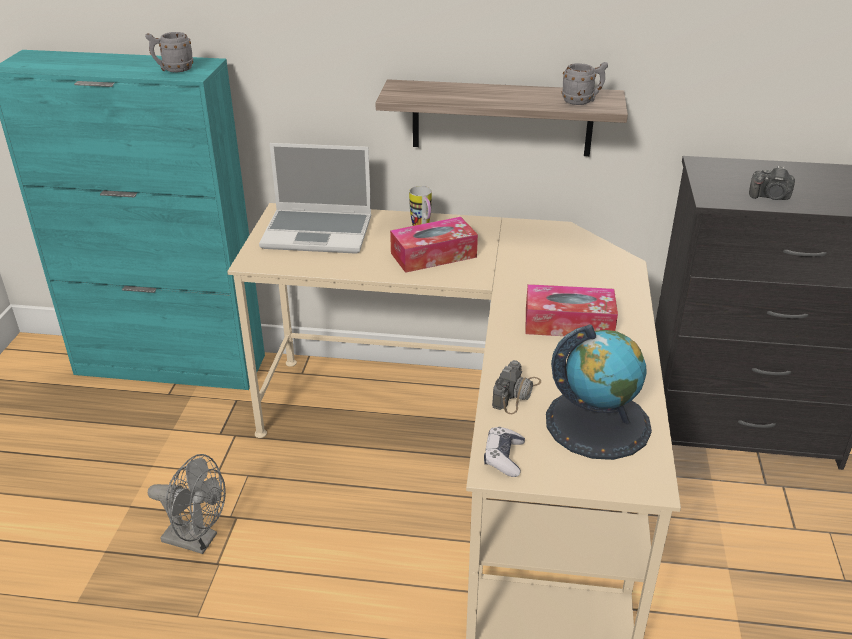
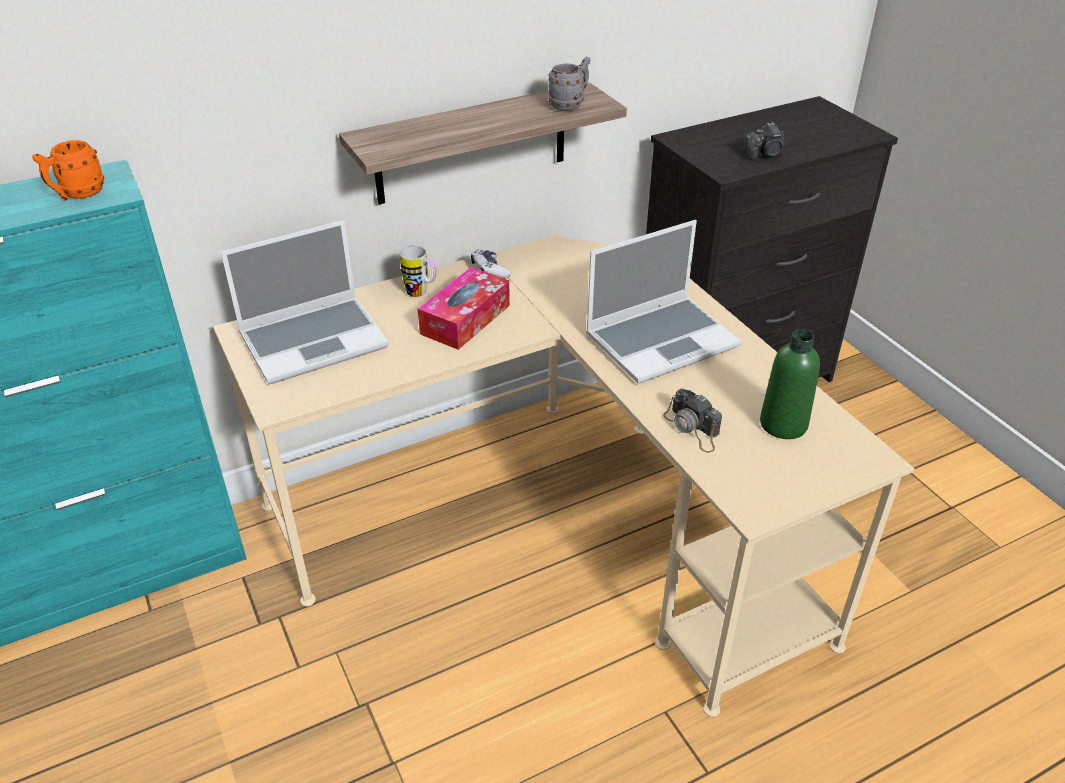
camera: 35 degrees left, 5 degrees up
grey mug [145,32,193,73] -> orange mug [32,140,104,201]
grey fan [148,454,226,554] -> none
game controller [484,427,525,477] -> game controller moved to [471,250,511,278]
camera [492,360,541,414] -> camera turned 150 degrees clockwise [663,388,722,453]
tissue box [526,284,618,336] -> laptop [586,220,741,384]
globe [546,324,652,460] -> green bottle [760,329,820,439]

